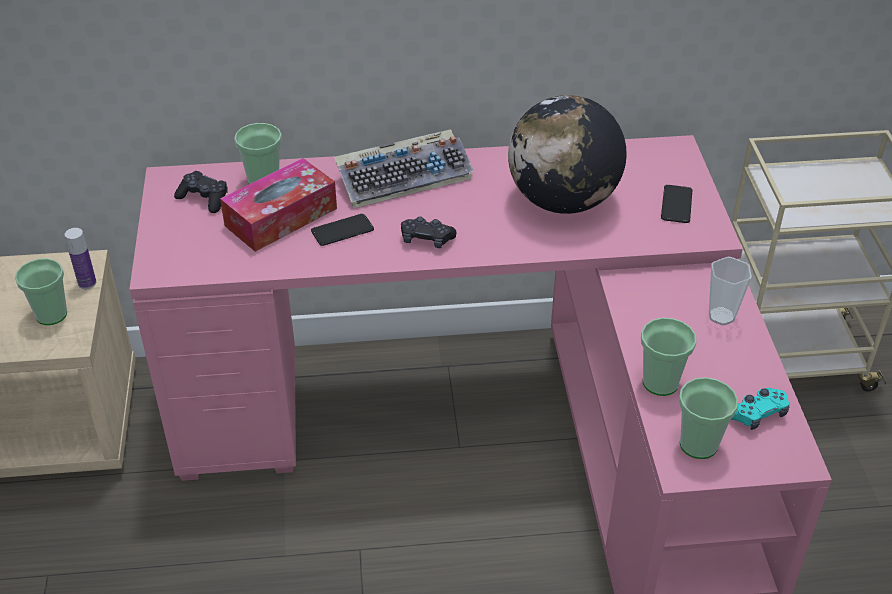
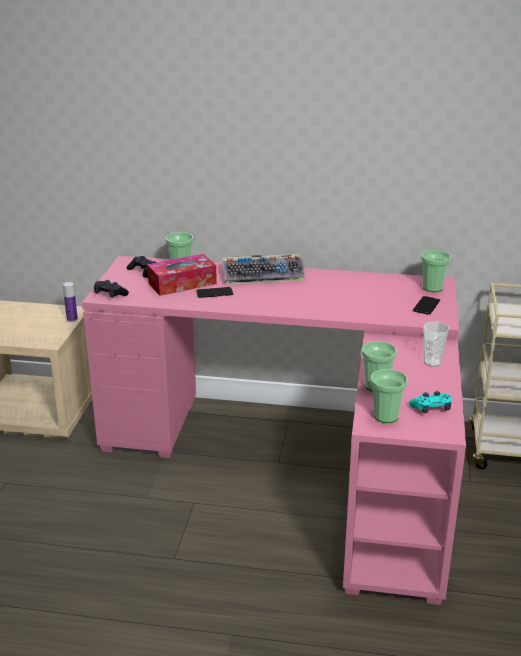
camera: 15 degrees right, 15 degrees down
cup [15,259,67,325] -> cup moved to [421,250,451,292]
black game controller [401,217,456,248] -> black game controller moved to [94,280,129,298]
globe [508,95,627,214] -> none

